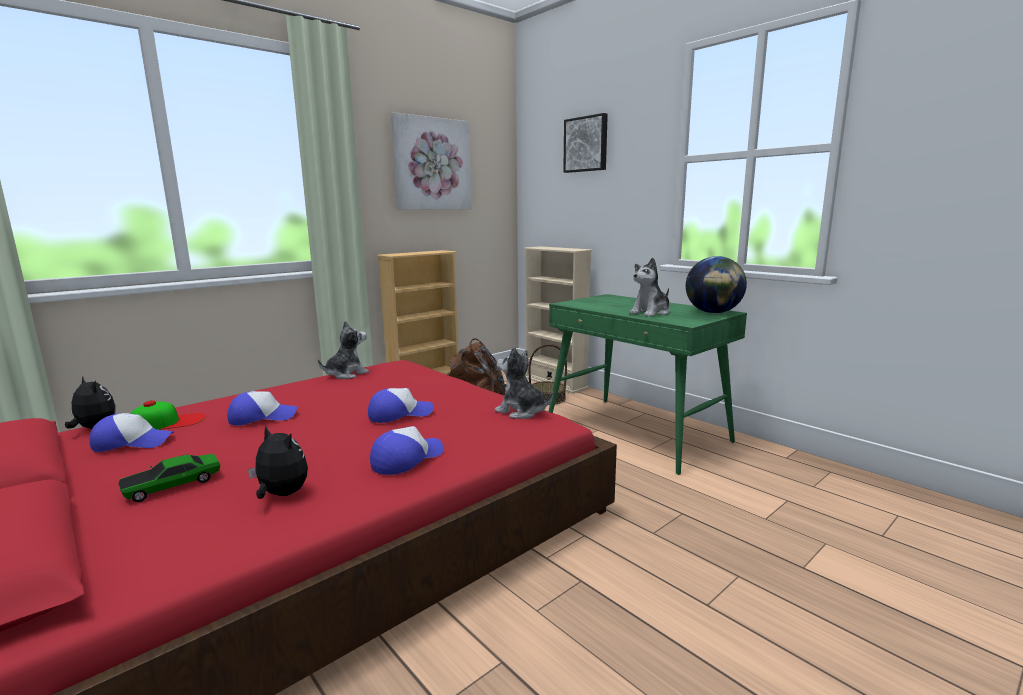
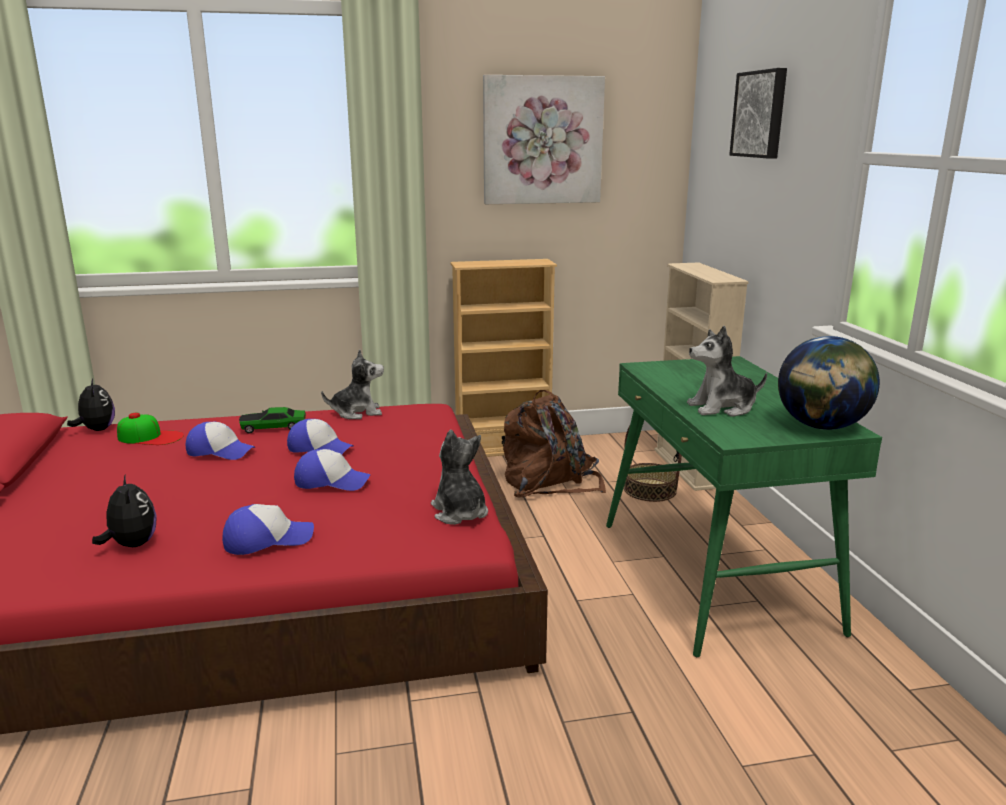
camera: 30 degrees right, 5 degrees up
cap [89,413,174,452] -> cap moved to [287,419,354,454]
toy car [119,454,220,502] -> toy car moved to [239,407,306,434]

